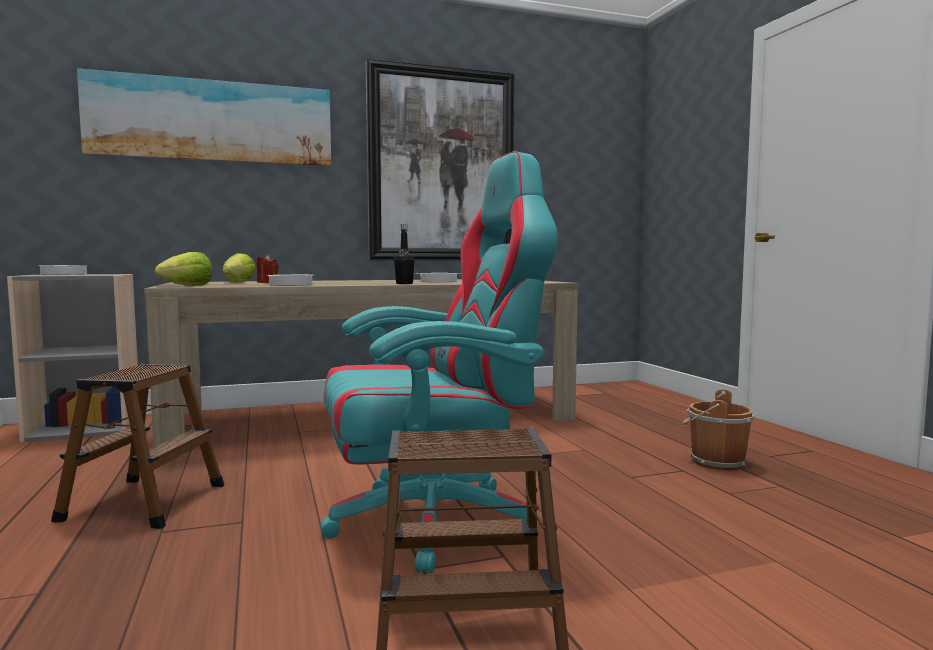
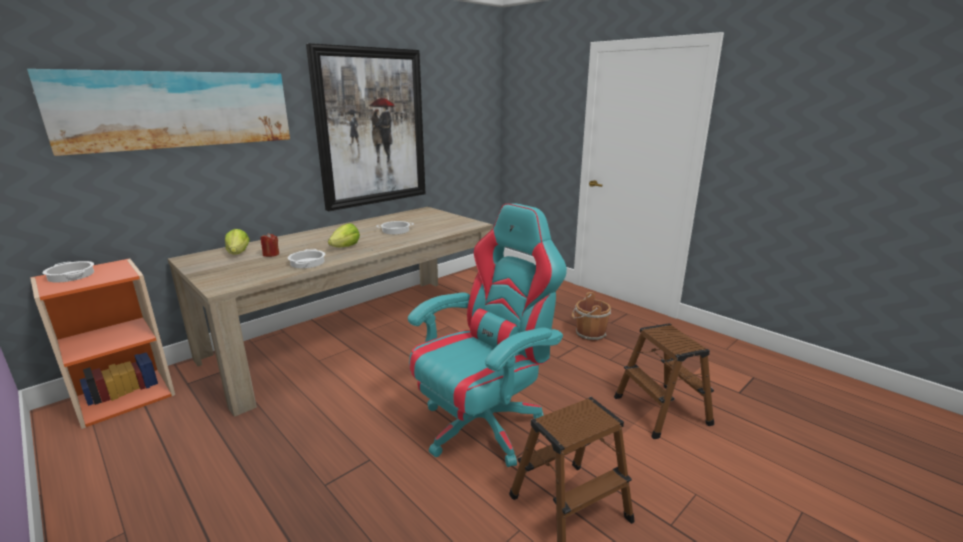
camera: 25 degrees left, 15 degrees up
grey bookcase [7,274,138,442] -> orange bookcase [30,259,175,429]
brown step ladder [51,364,224,529] -> brown step ladder moved to [614,323,714,439]
lettuce [154,252,212,286] -> lettuce moved to [328,223,360,248]
black bottle [394,224,415,284] -> none

